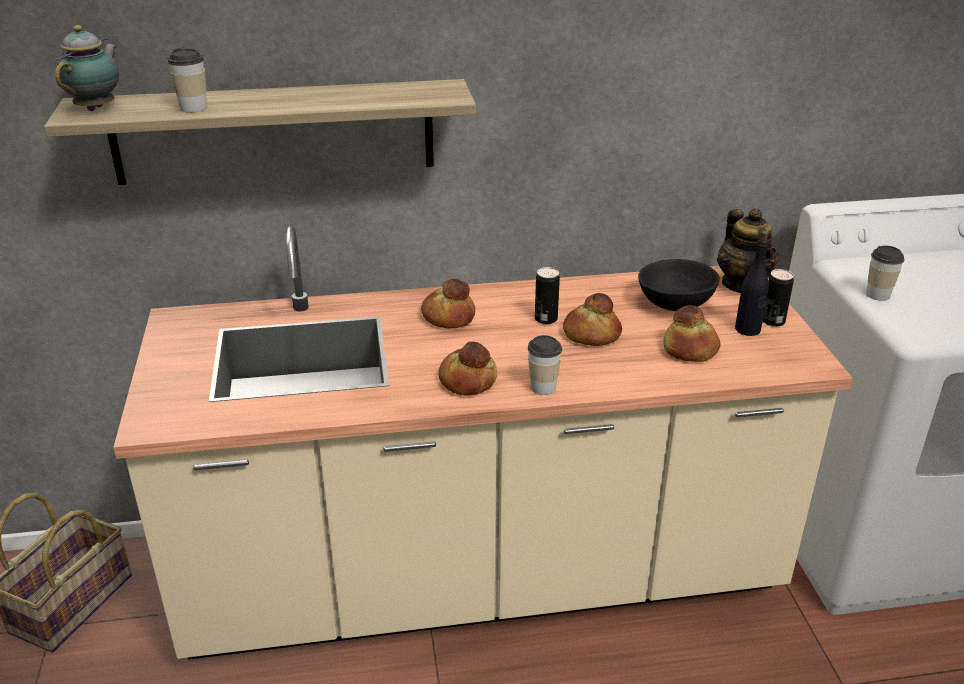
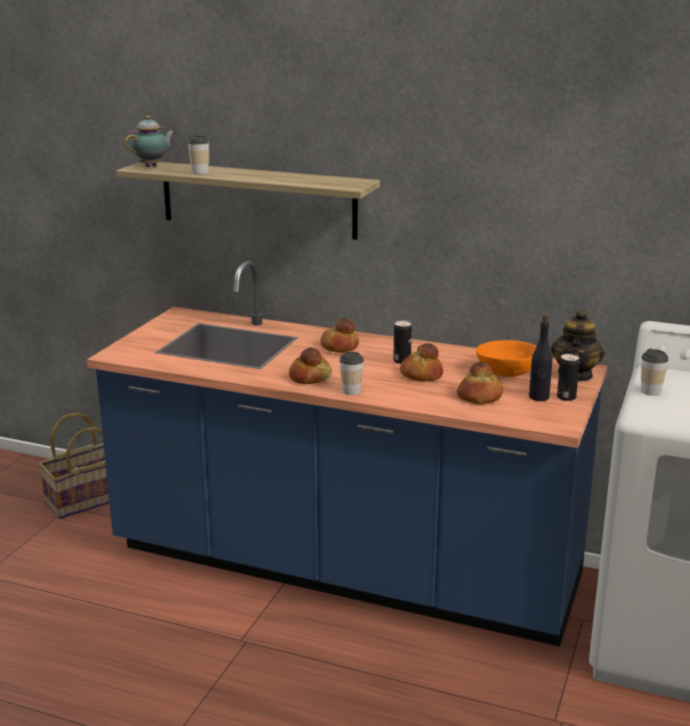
camera: 30 degrees right, 10 degrees down
beige counter [113,226,853,659] -> blue counter [87,261,607,646]
black bowl [638,259,720,311] -> orange bowl [476,340,537,377]

